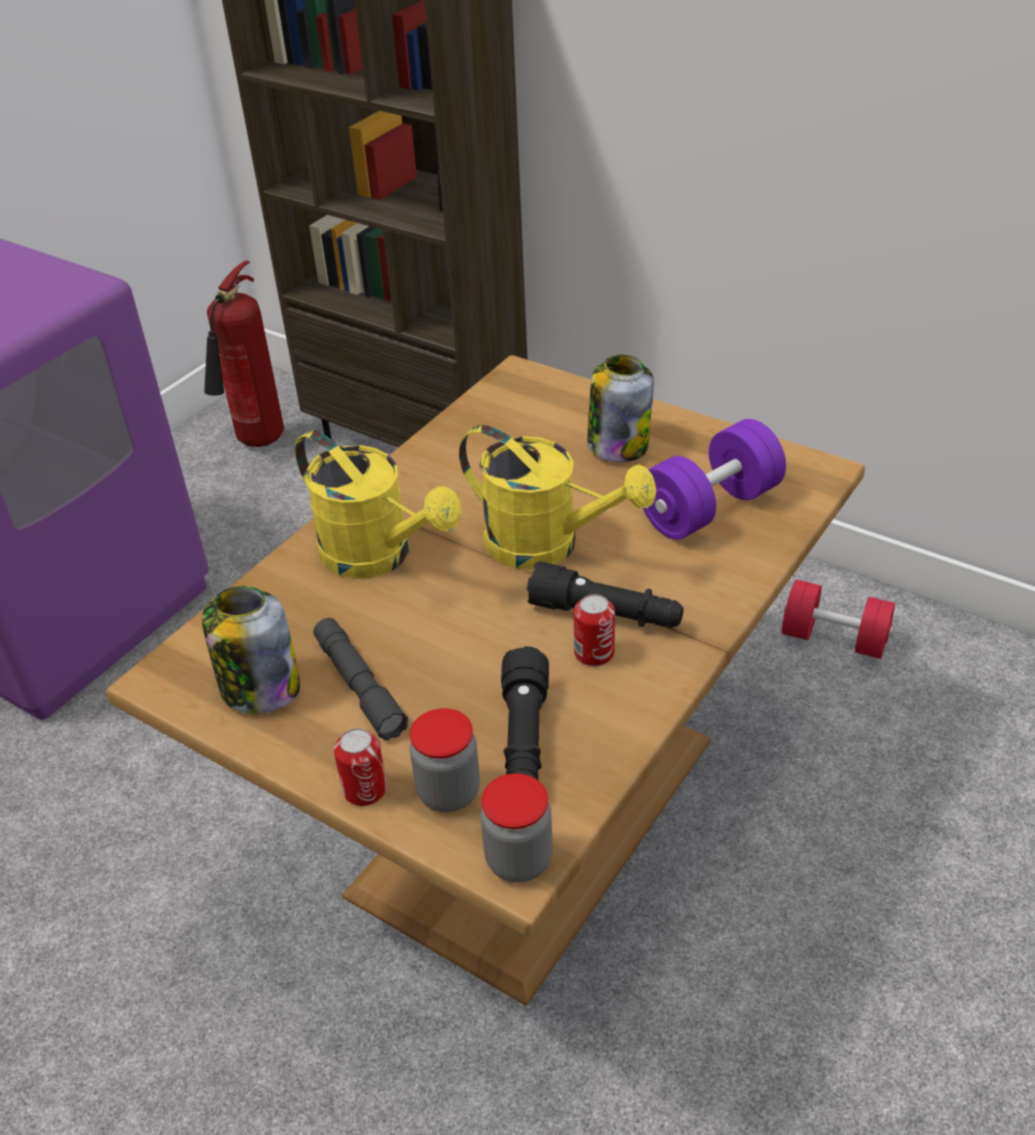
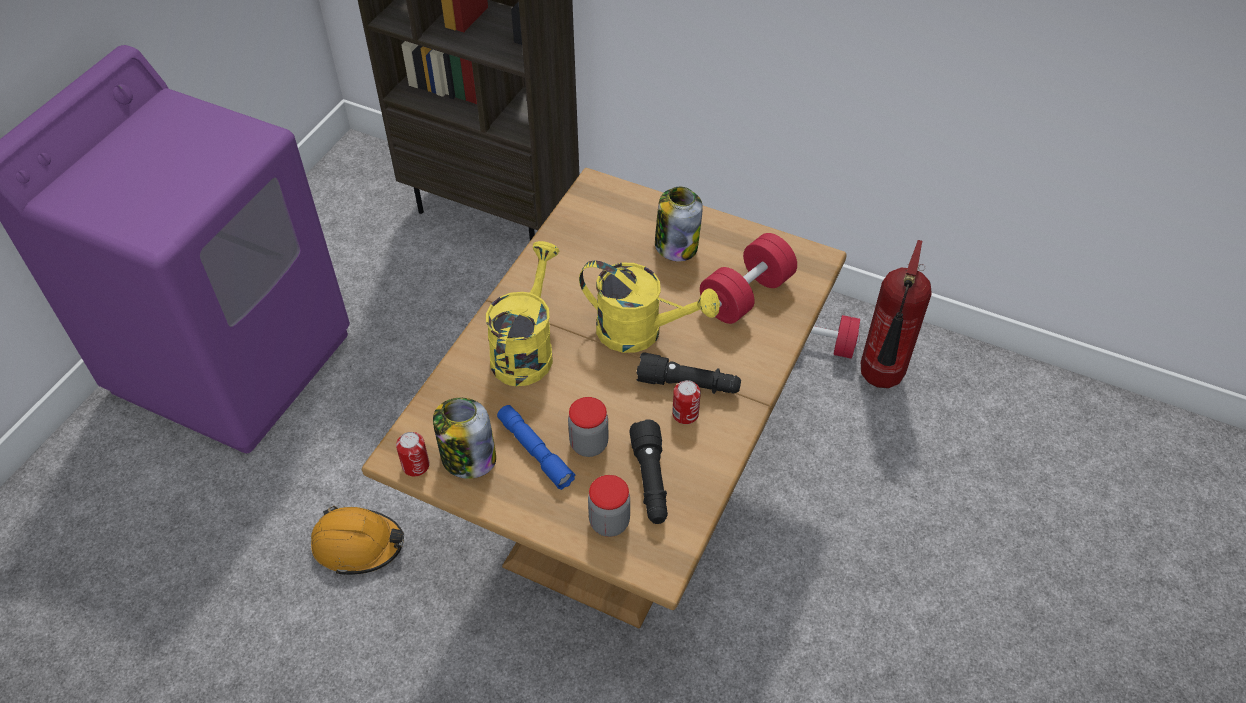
camera: 10 degrees left, 10 degrees up
fire extinguisher [204,261,284,447] -> fire extinguisher moved to [861,240,932,388]
yellow watering can [295,430,462,579] -> yellow watering can turned 105 degrees counterclockwise [486,241,559,386]
grey flashlight [313,618,408,740] -> blue flashlight [497,405,575,490]
can [334,728,387,806] -> can moved to [396,432,430,477]
jar [480,773,553,882] -> jar moved to [568,397,609,457]
purple dumbbell [643,419,786,540] -> red dumbbell [700,233,797,324]
none -> orange hard hat [311,506,404,575]

